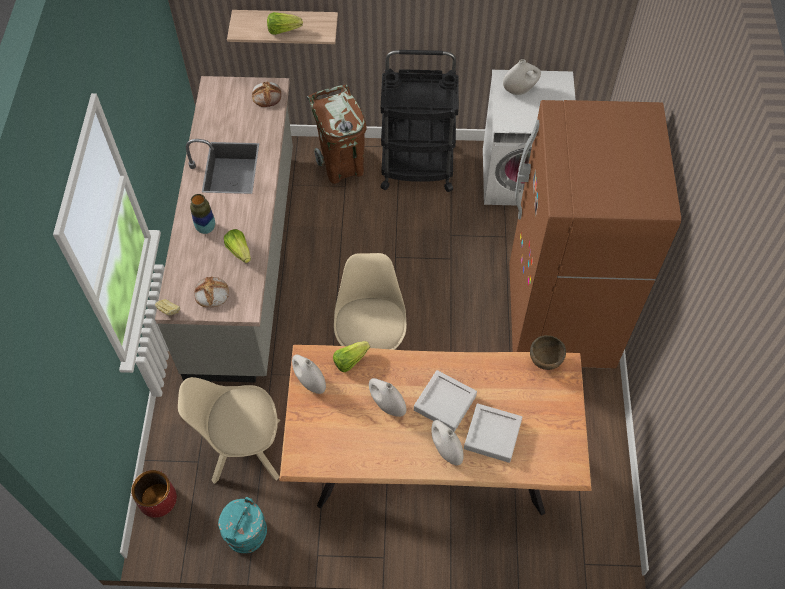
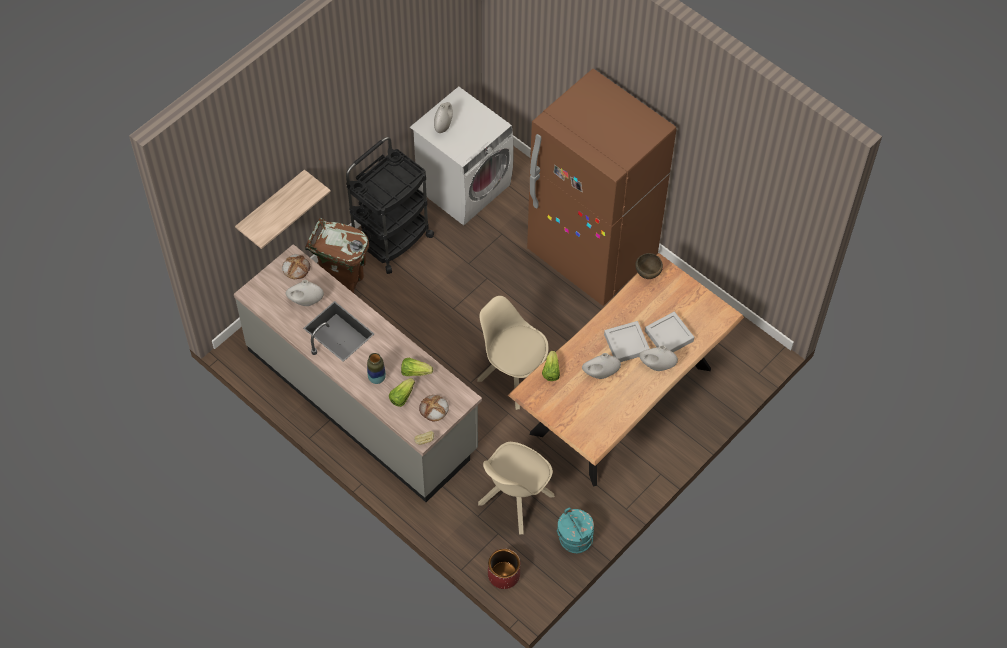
camera: 50 degrees left, 0 degrees up
lettuce [267,12,303,35] -> lettuce moved to [389,378,415,407]
white vase [292,355,326,394] -> white vase moved to [286,280,324,306]

